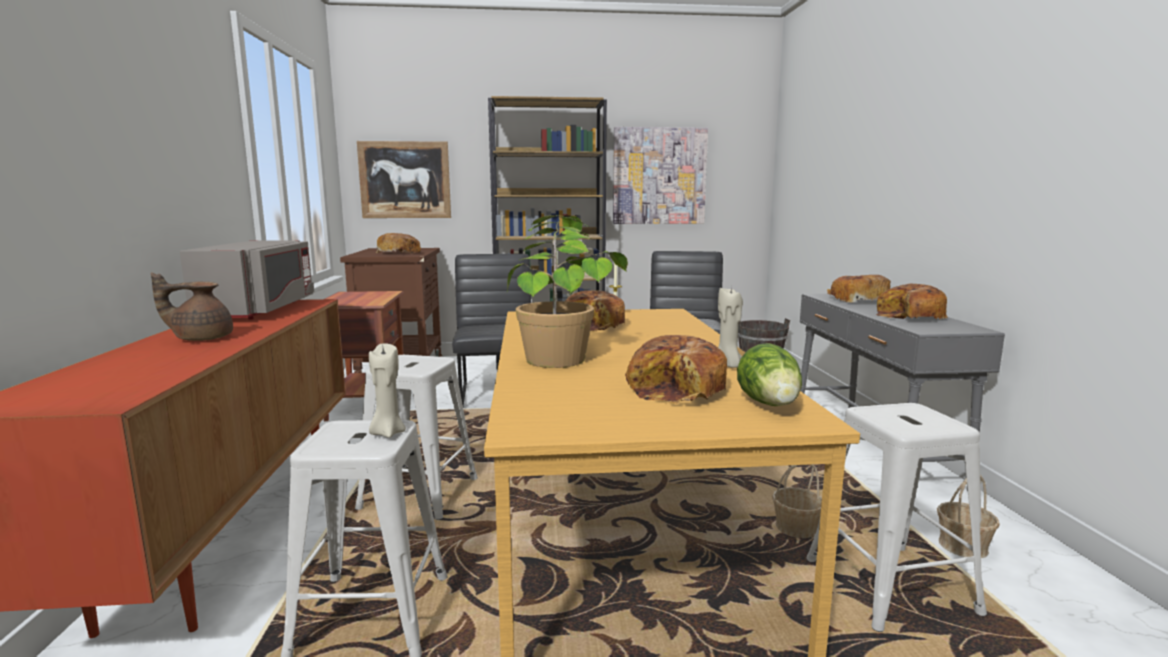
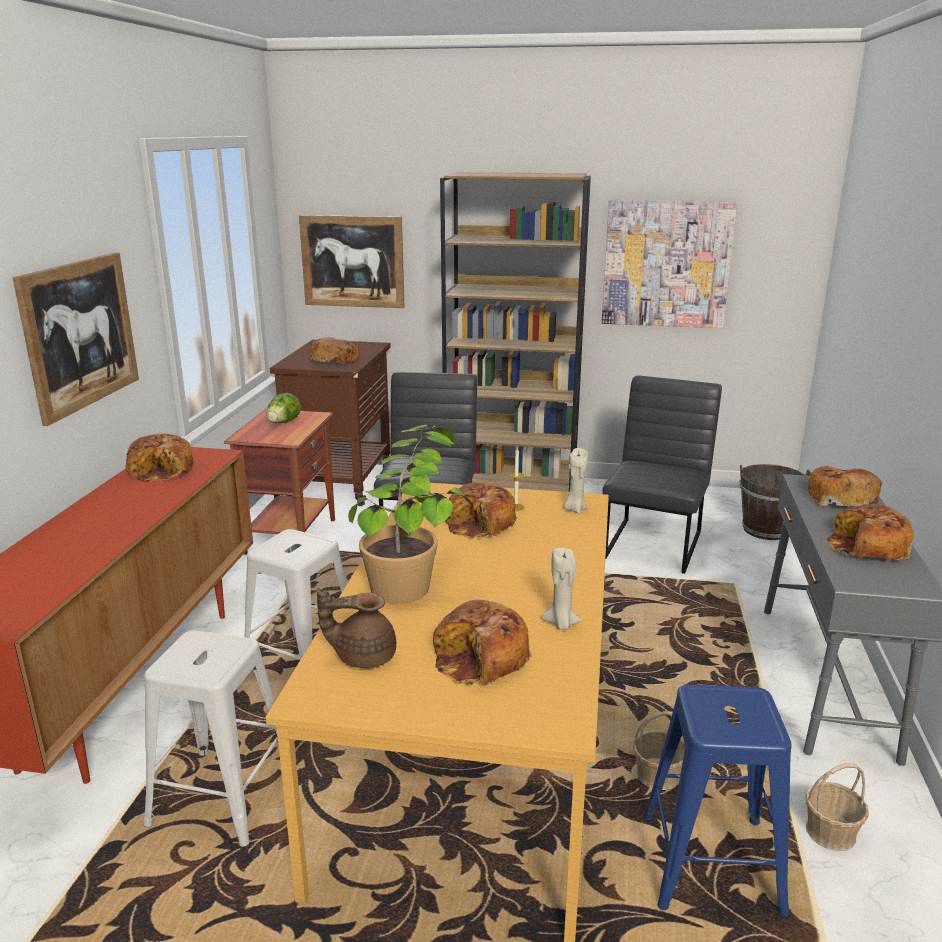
camera: 15 degrees right, 10 degrees up
brown teapot [151,272,233,341] -> brown teapot moved to [317,588,396,668]
grey microwave [180,240,314,320] -> bread [125,433,194,482]
beige candle [369,343,406,438] -> beige candle moved to [564,448,588,513]
lettuce [737,343,802,406] -> lettuce moved to [267,393,301,423]
white stool [806,403,987,632] -> blue stool [643,685,792,917]
none -> picture [12,252,139,426]

